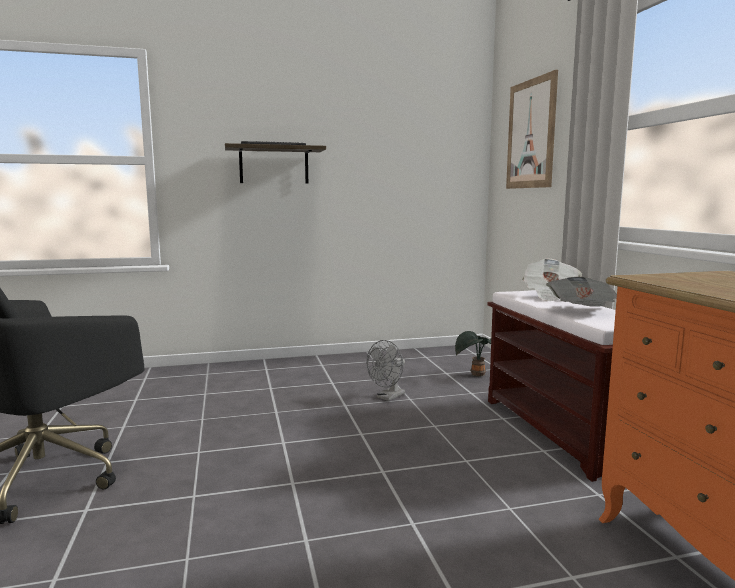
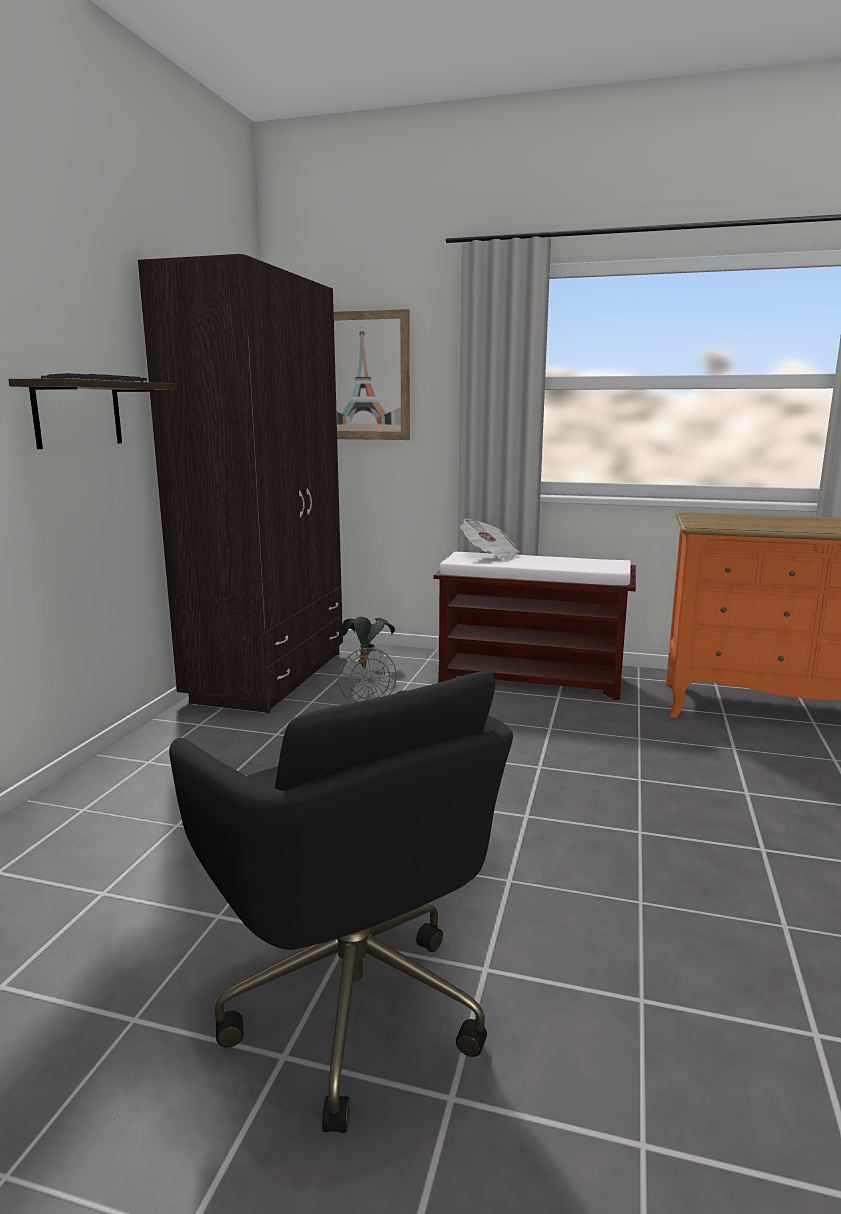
camera: 60 degrees left, 5 degrees up
newspaper [546,277,617,307] -> none
none -> brown wardrobe [138,254,343,713]

